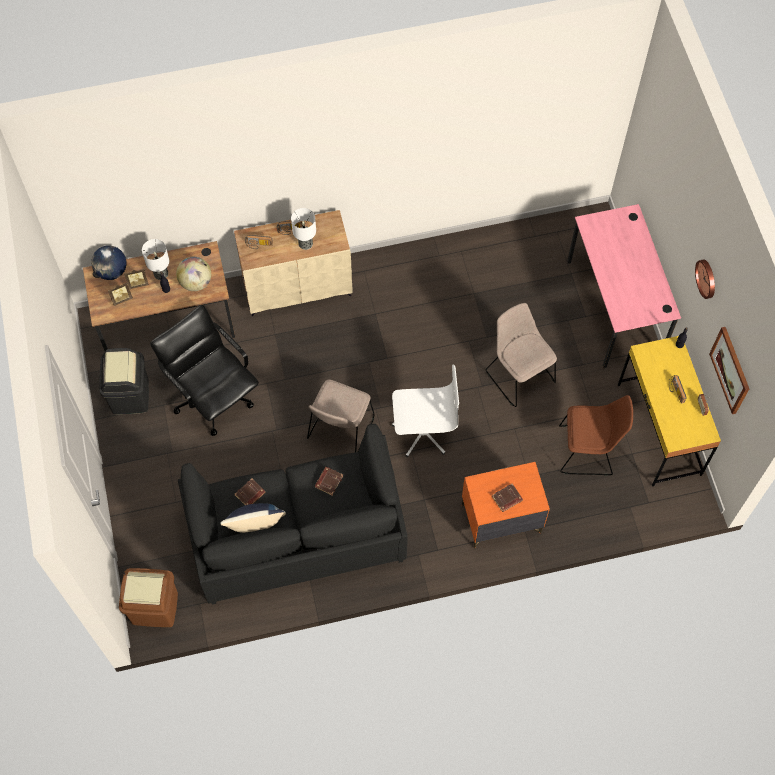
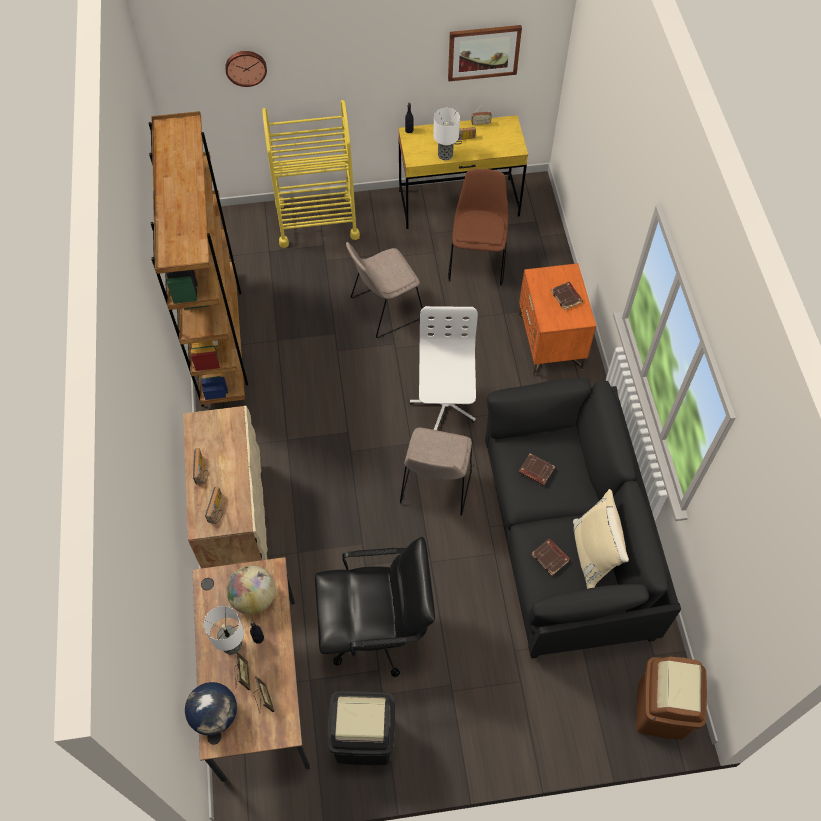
camera: 85 degrees left, 5 degrees down
black office chair [150,305,259,436] -> black office chair turned 150 degrees counterclockwise [315,537,435,677]
blue pillow [220,503,286,533] -> beige pillow [573,489,629,589]
table lamp [291,208,316,250] -> table lamp moved to [433,108,460,161]
beige chair [307,380,374,452] -> beige chair turned 75 degrees clockwise [400,427,472,516]
pink desk [567,204,681,369] -> yellow cart [262,100,360,248]
wall clock [695,260,715,299] -> wall clock moved to [225,51,267,87]
none -> brown bookcase [148,111,248,407]

